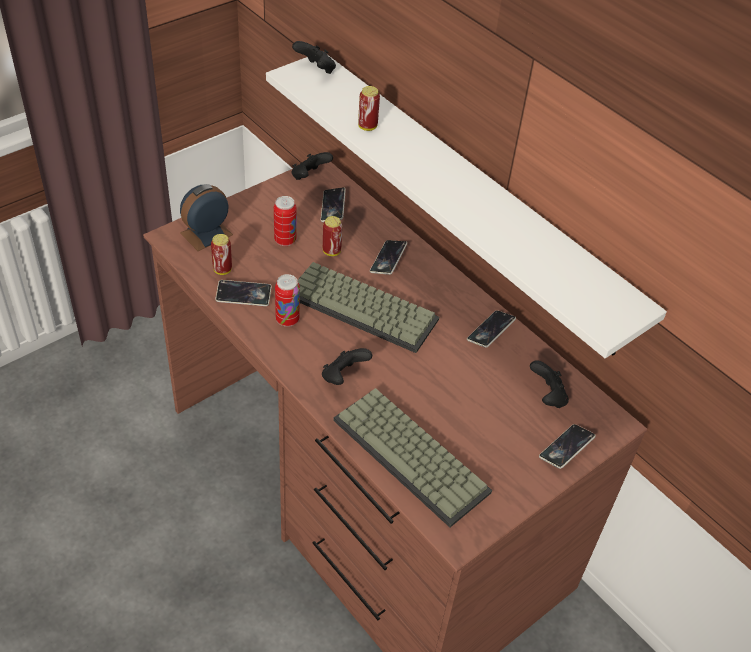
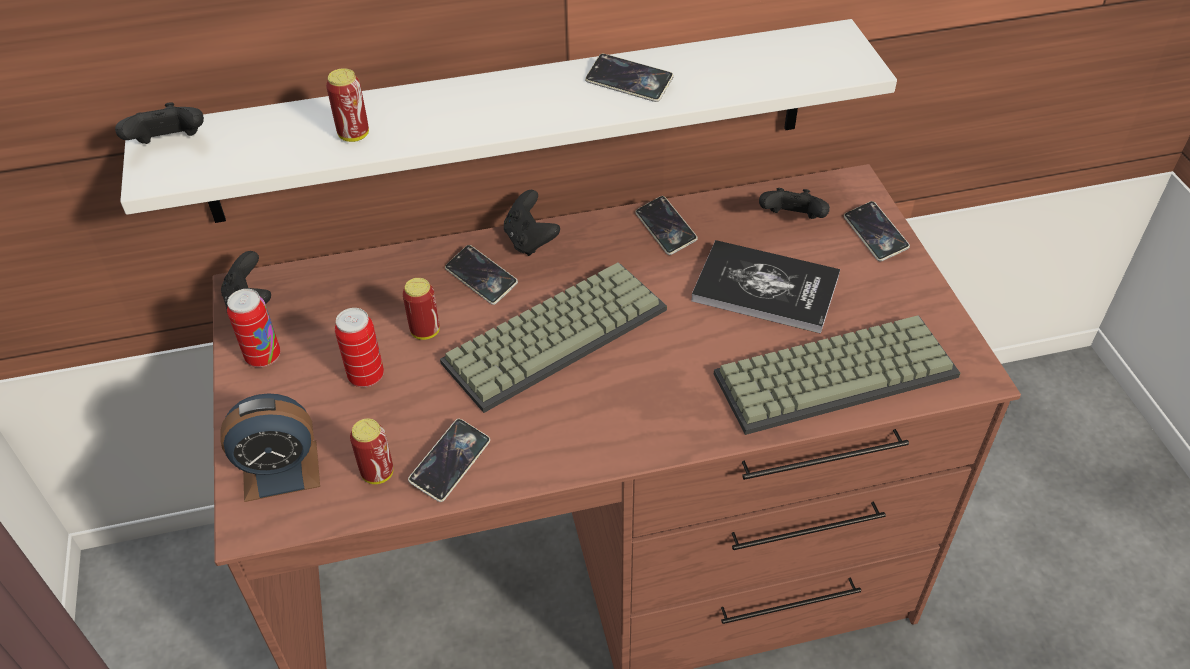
camera: 60 degrees left, 0 degrees up
alarm clock [180,184,233,251] -> alarm clock turned 90 degrees counterclockwise [220,394,320,502]
can [275,274,300,327] -> can moved to [227,289,280,368]
phone [321,187,346,222] -> phone moved to [585,54,674,102]
black game controller [322,348,372,385] -> black game controller moved to [504,190,560,256]
none -> book [691,240,840,334]

